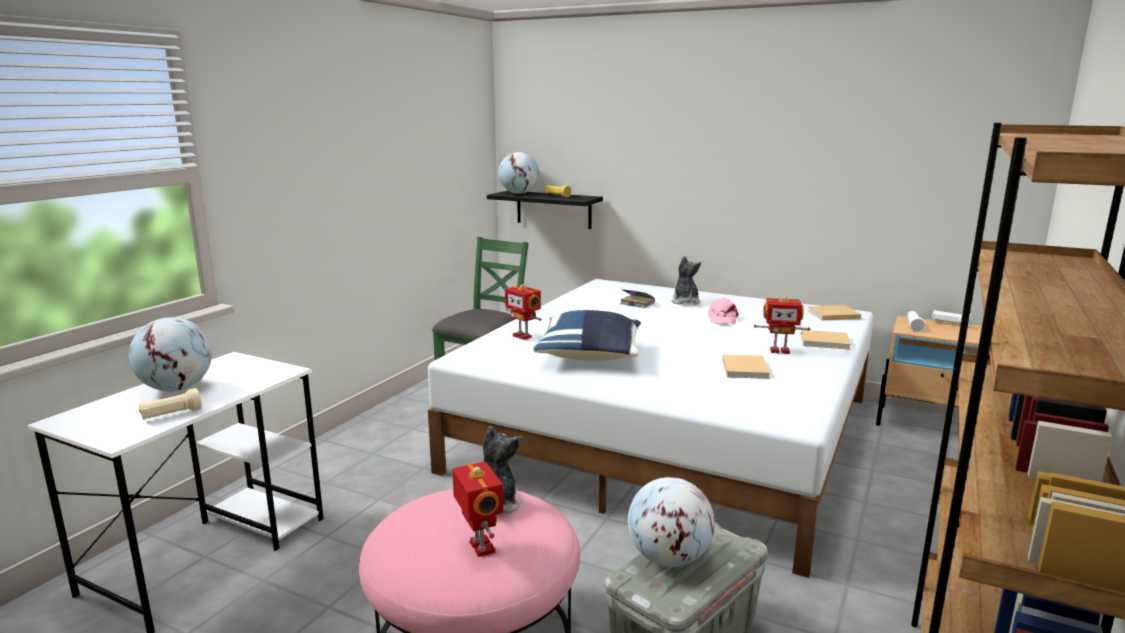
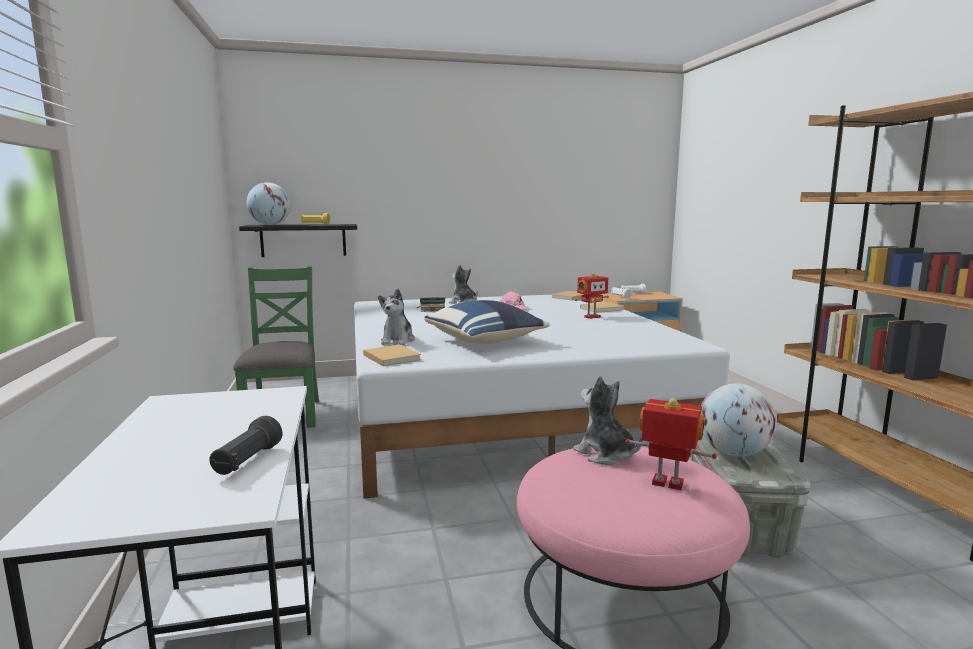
camera: 40 degrees left, 5 degrees down
globe [129,317,212,391] -> none
beige flashlight [138,388,202,420] -> black flashlight [209,416,282,475]
toy robot [505,284,542,340] -> plush toy [378,289,415,345]
beige book [722,354,771,379] -> beige book moved to [363,344,421,366]

